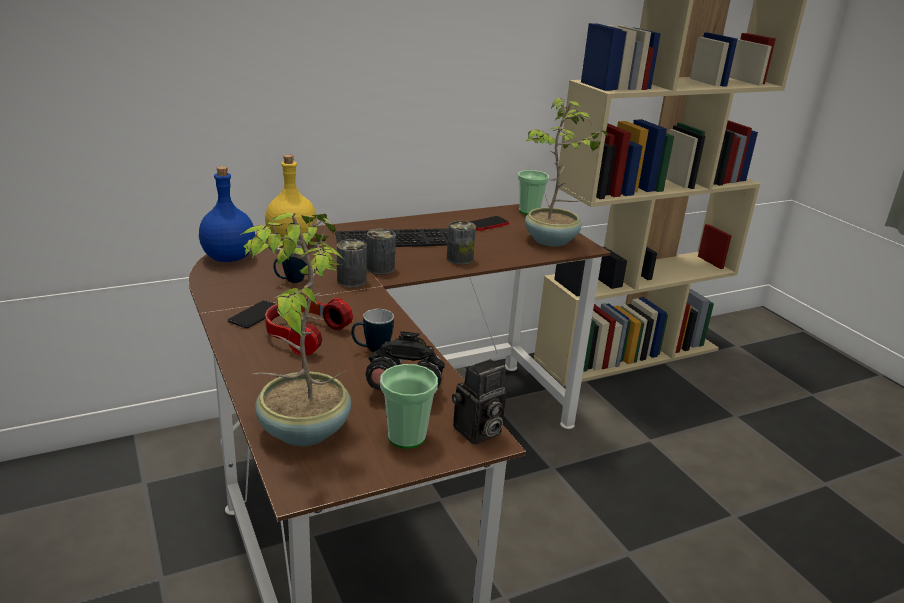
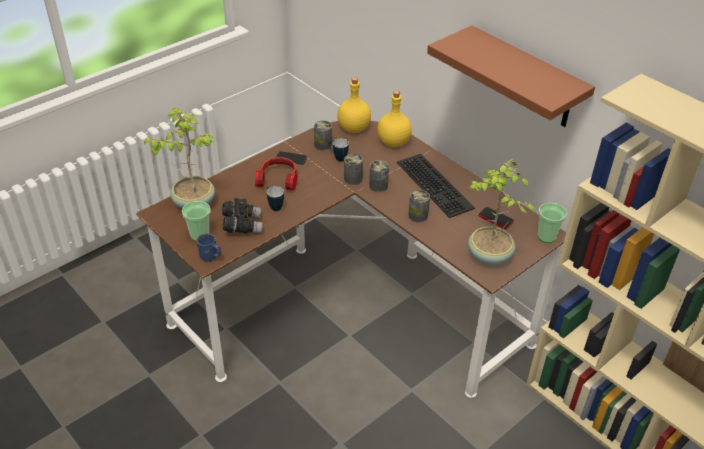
camera: 75 degrees right, 15 degrees up
blue bottle [199,166,255,262] -> yellow bottle [337,77,371,133]
camera [452,359,506,445] -> blue mug [197,233,221,262]
none -> can [314,121,332,150]
none -> brown shelf [427,25,595,127]

